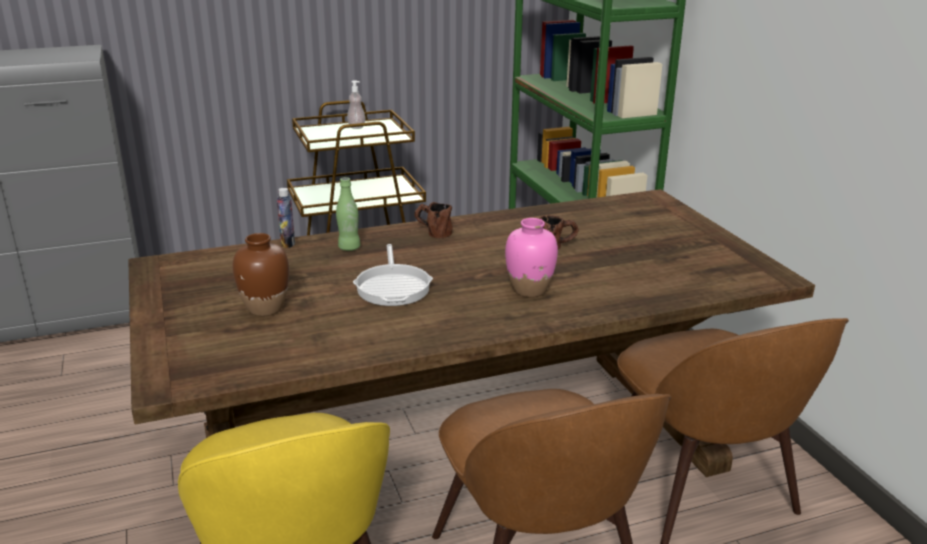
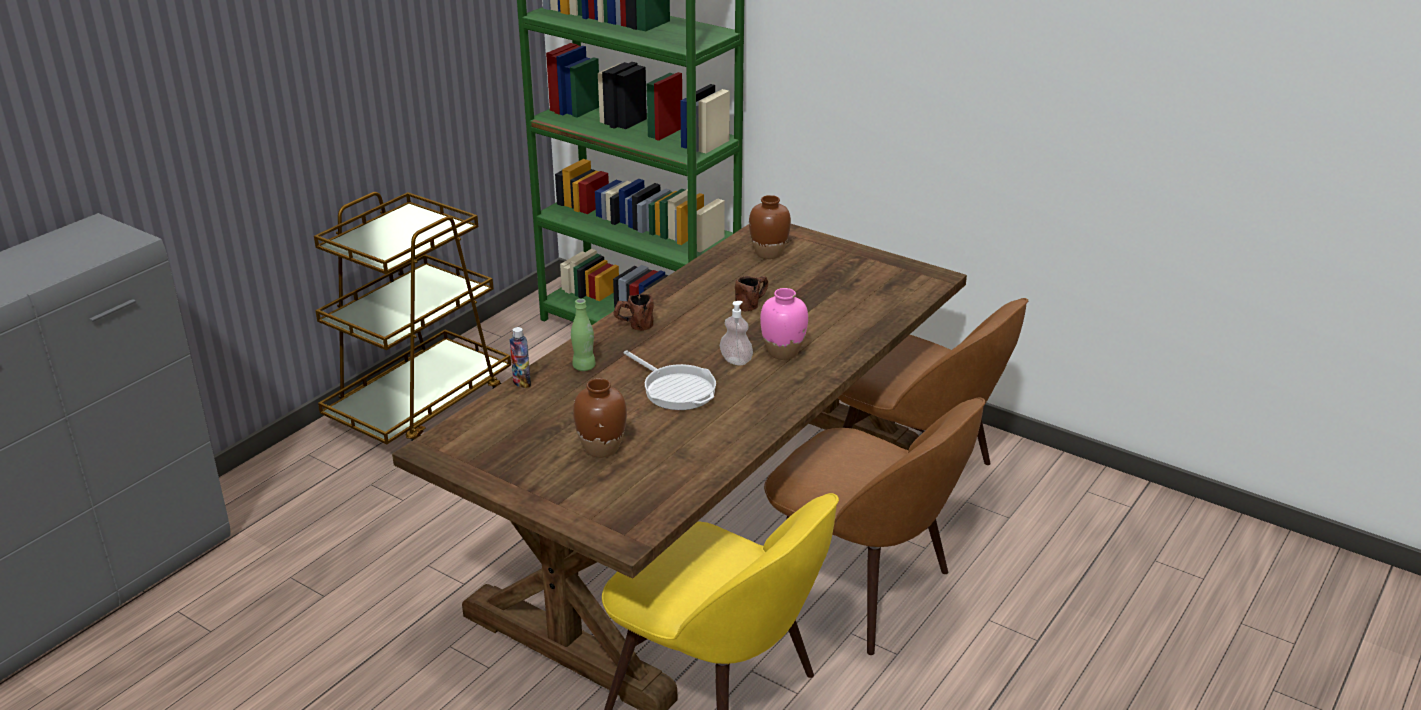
camera: 35 degrees left, 5 degrees up
soap dispenser [347,81,365,129] -> soap dispenser moved to [720,301,753,366]
none -> brown vase [749,195,791,259]

